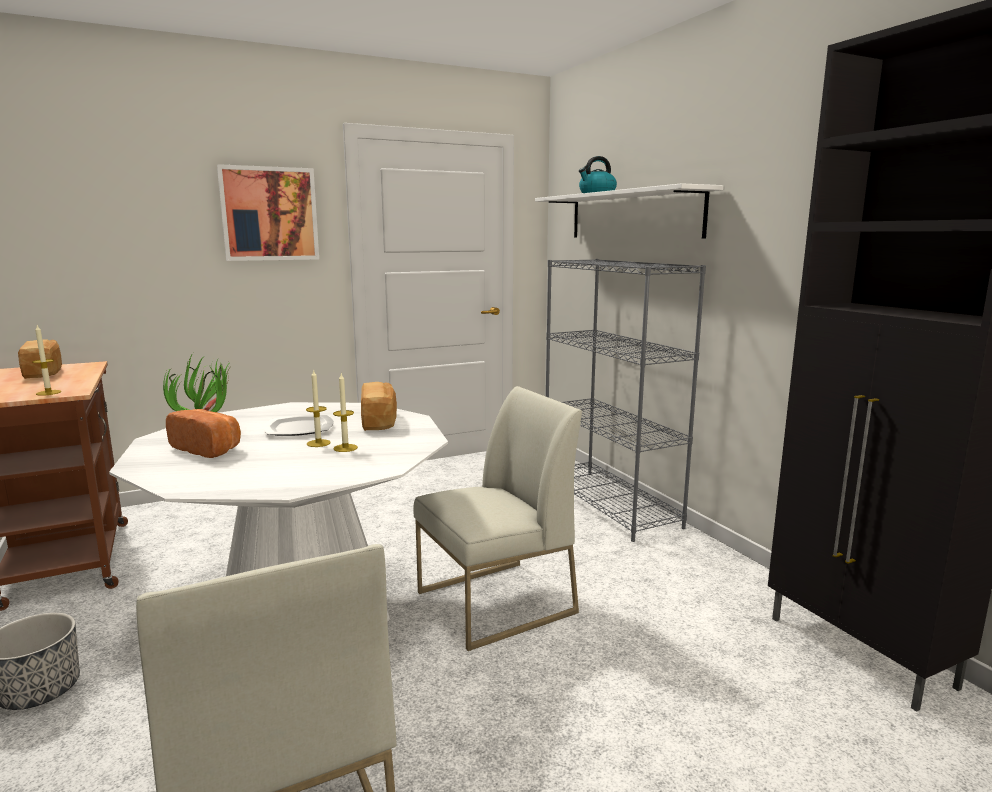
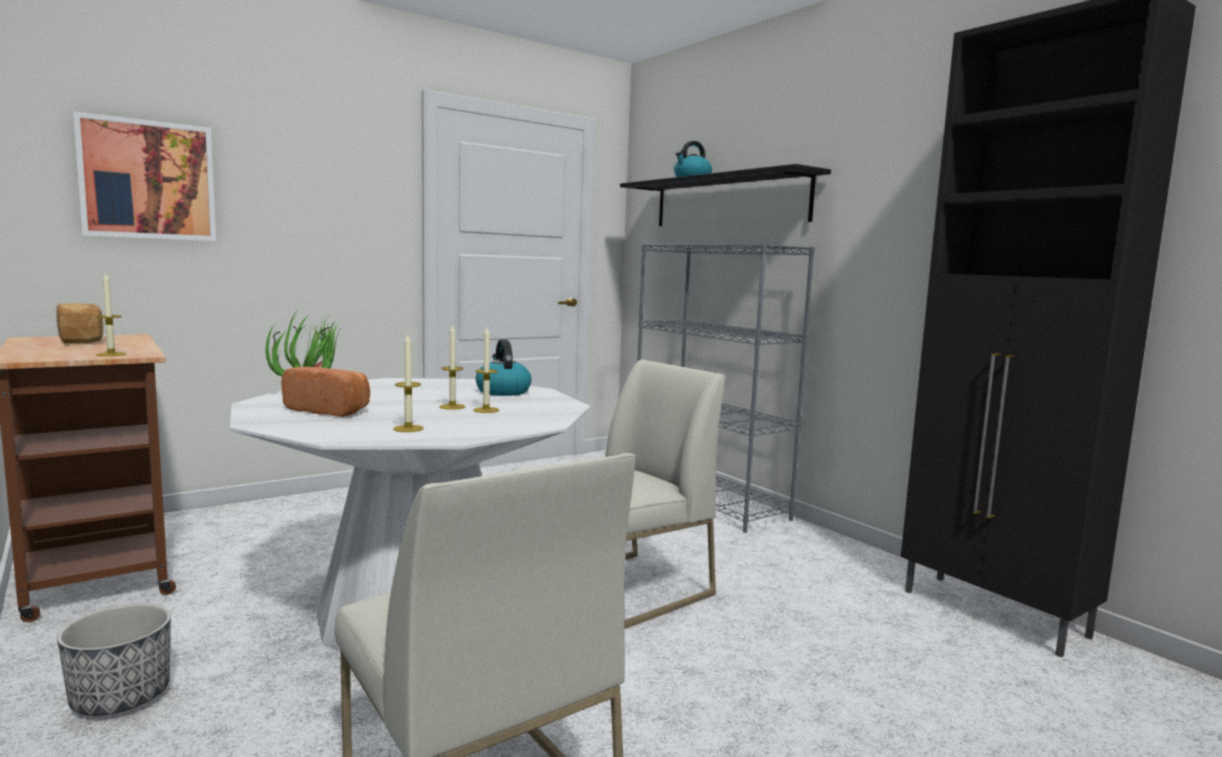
camera: 10 degrees left, 5 degrees down
picture [217,164,319,261] -> picture moved to [73,111,216,241]
plate [263,415,334,436] -> none
bread [361,382,397,431] -> kettle [476,339,532,396]
white shelf [535,183,724,238] -> black shelf [620,164,831,226]
none -> candle [393,335,424,432]

